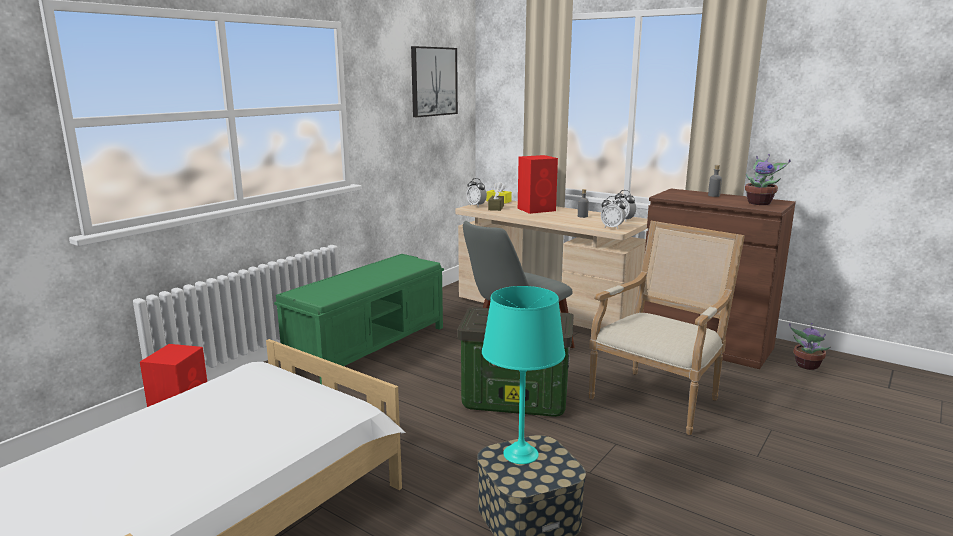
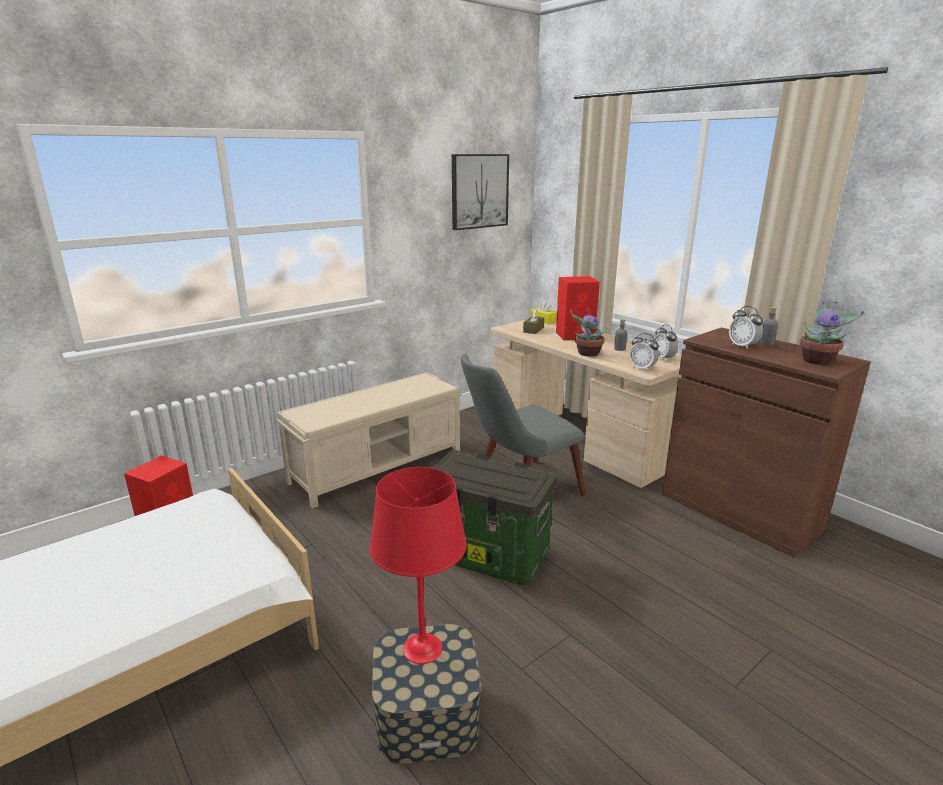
camera: 15 degrees right, 5 degrees up
green bench [274,254,444,384] -> beige bench [276,372,462,508]
alarm clock [466,178,487,207] -> alarm clock moved to [729,306,763,350]
turquoise table lamp [482,286,565,464] -> red table lamp [370,467,467,664]
armchair [589,221,745,435] -> none
potted plant [789,323,830,370] -> potted plant moved to [570,309,607,357]

